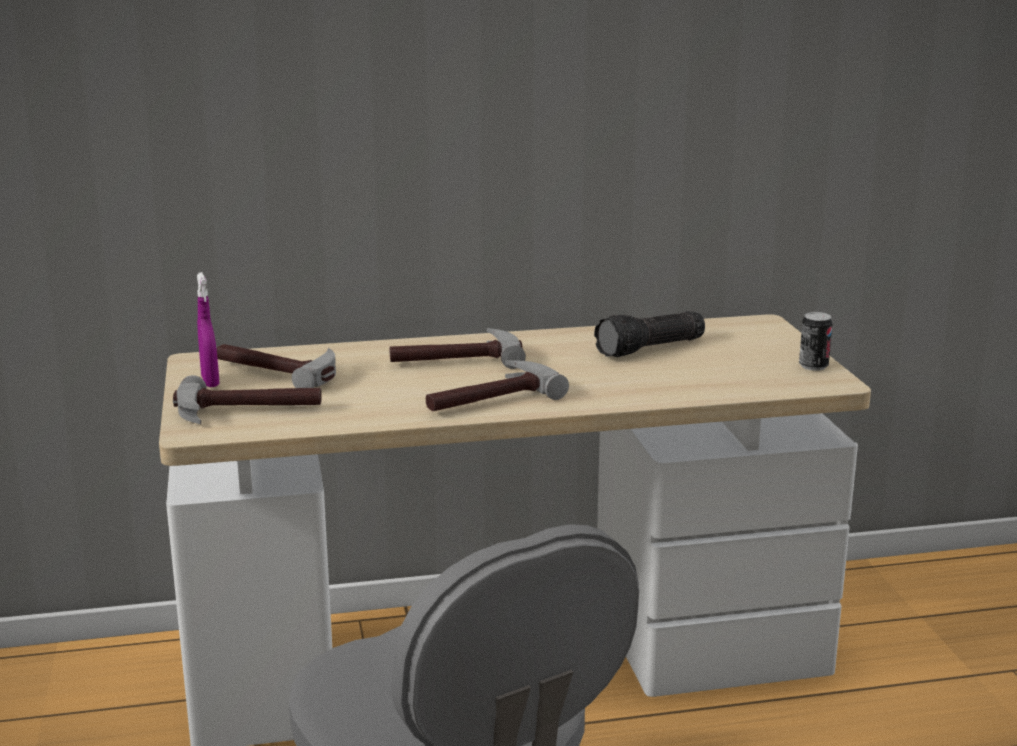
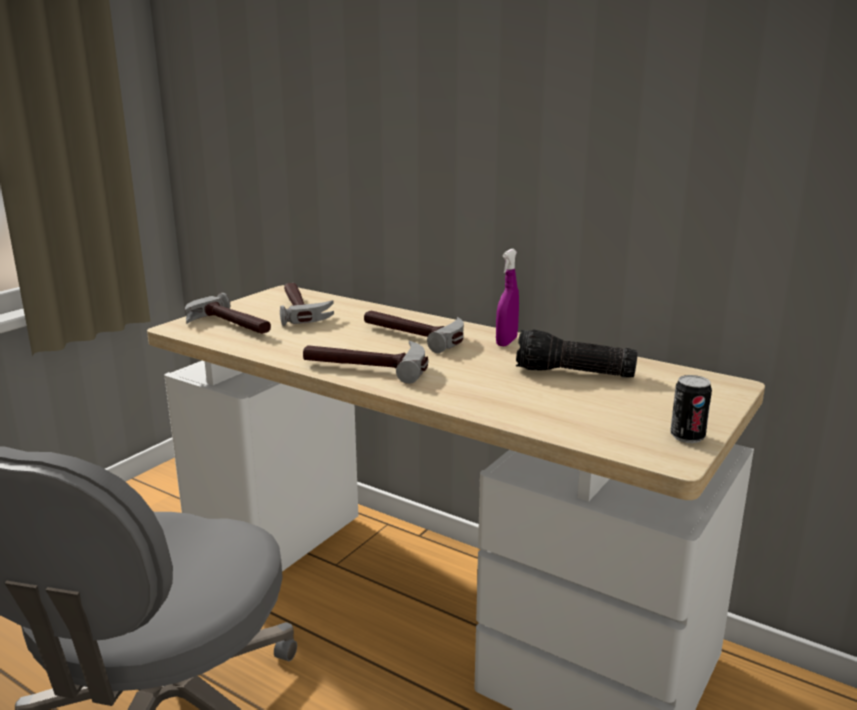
camera: 45 degrees right, 0 degrees up
purple spray bottle [197,272,219,387] -> purple spray bottle moved to [496,249,519,346]

